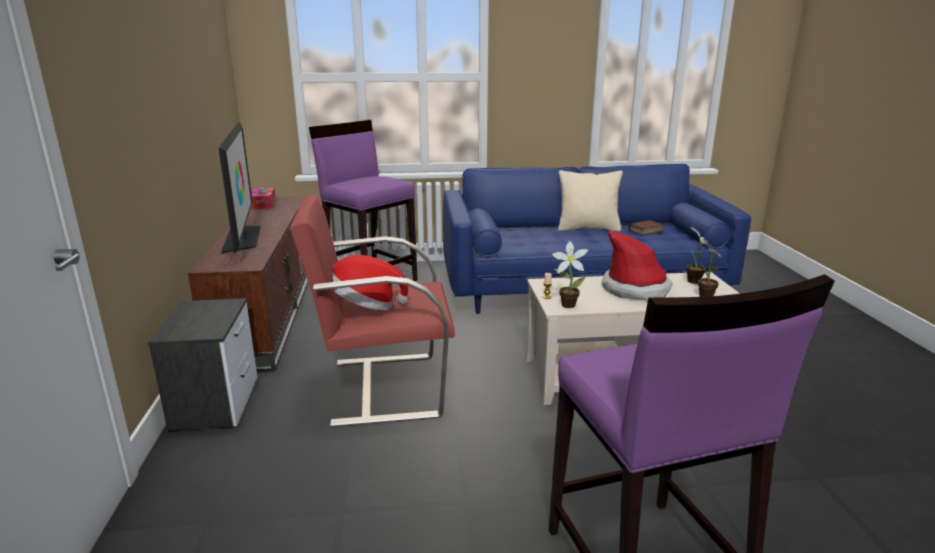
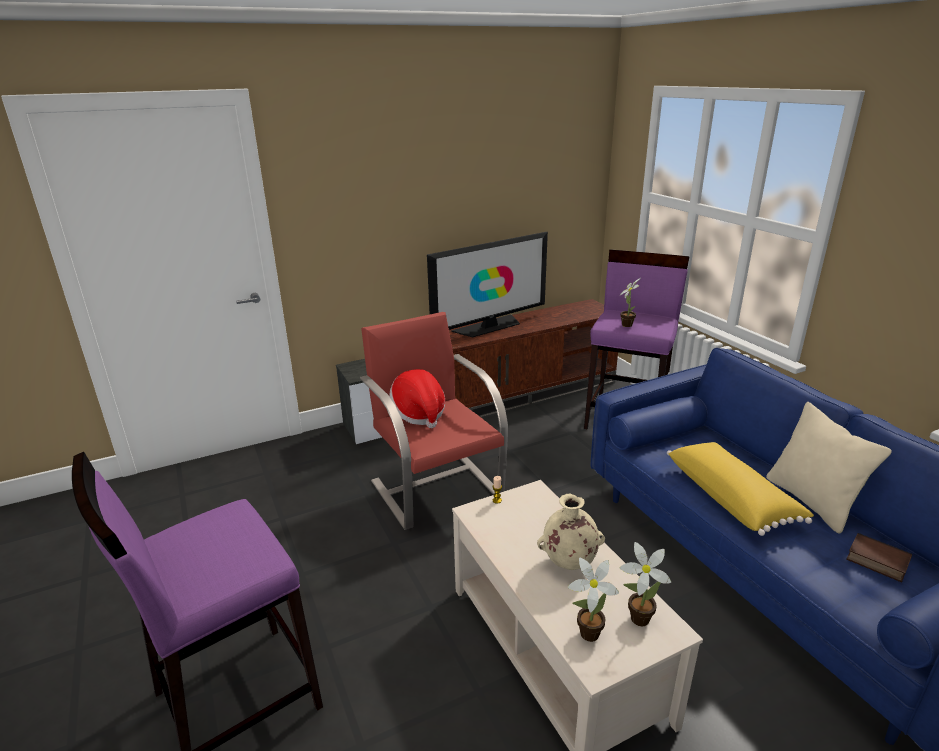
camera: 70 degrees right, 5 degrees up
tissue box [251,187,276,209] -> none
potted plant [552,241,588,308] -> potted plant moved to [619,278,640,327]
hat [602,230,673,300] -> beige vase [537,493,605,570]
none -> yellow pillow [667,442,814,536]

